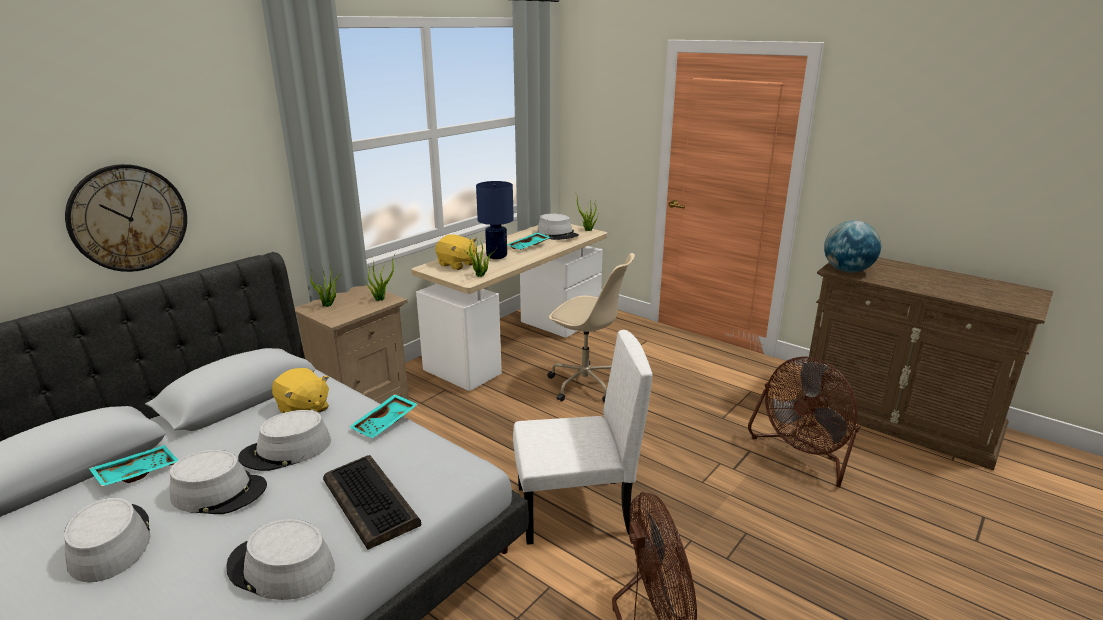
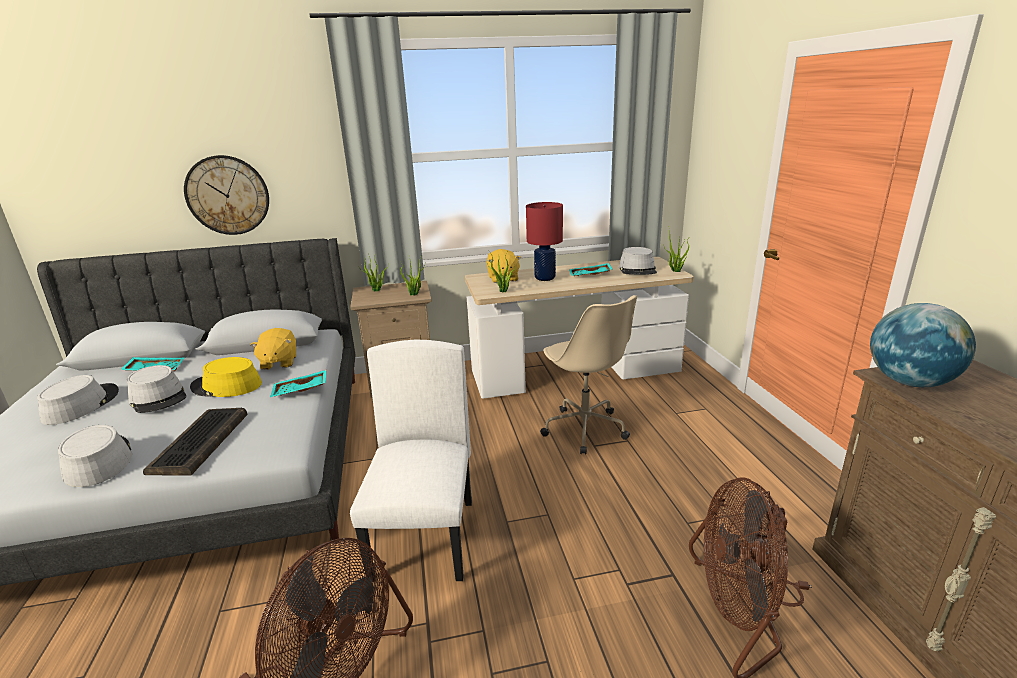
camera: 40 degrees right, 0 degrees up
grey hat [238,410,331,471] -> yellow hat [190,357,262,397]
blue table lamp [476,181,514,259] -> red table lamp [526,202,563,281]
white chair [513,330,653,545] -> white chair turned 120 degrees counterclockwise [350,339,472,581]

